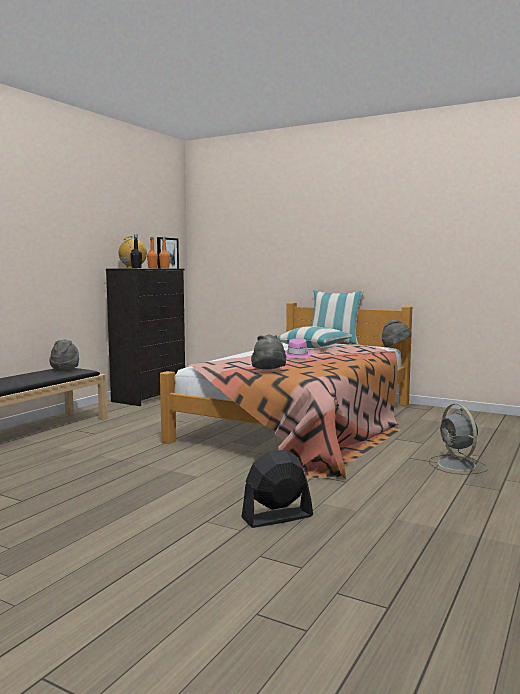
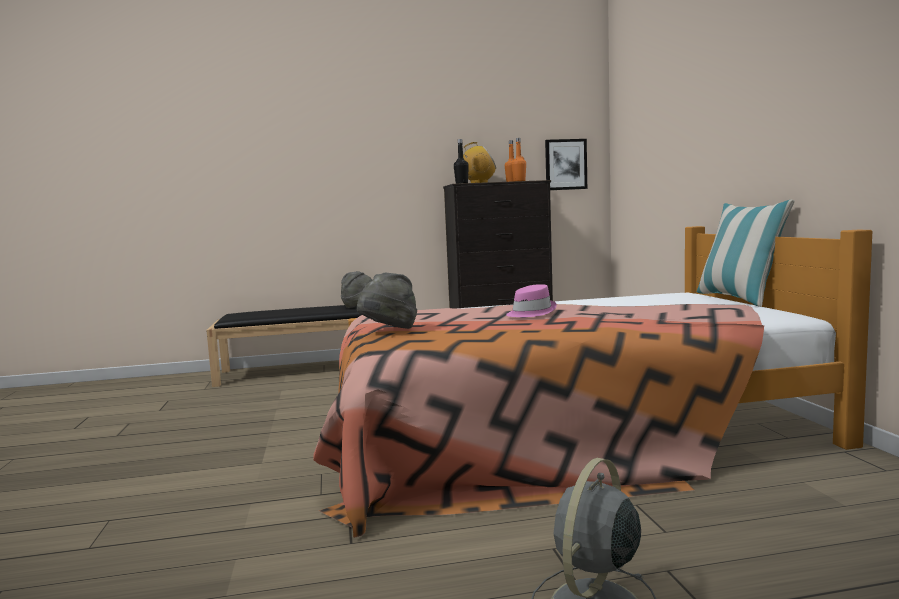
camera: 50 degrees right, 0 degrees up
black fan [242,449,313,528] -> none
pillow [277,326,352,348] -> none
grey hat [382,320,411,347] -> none

